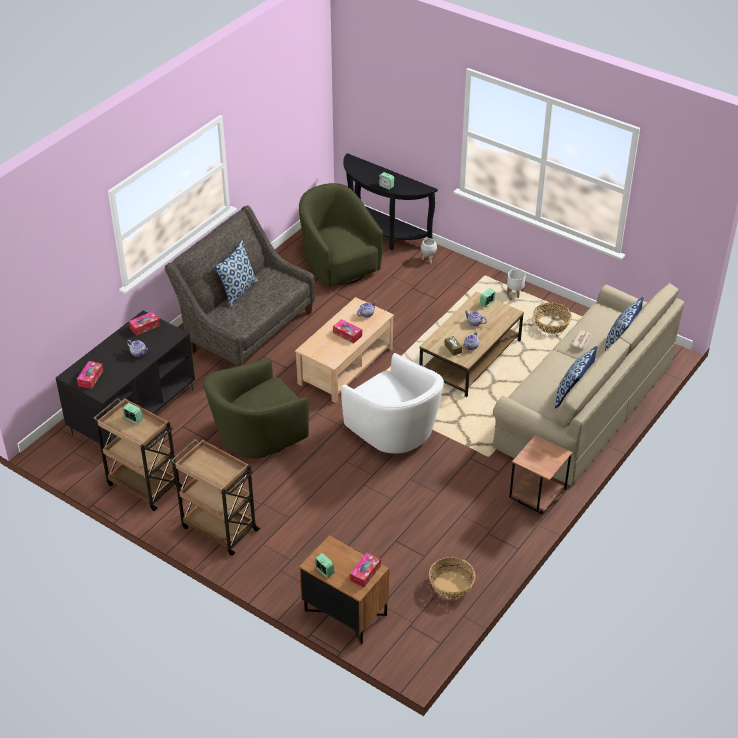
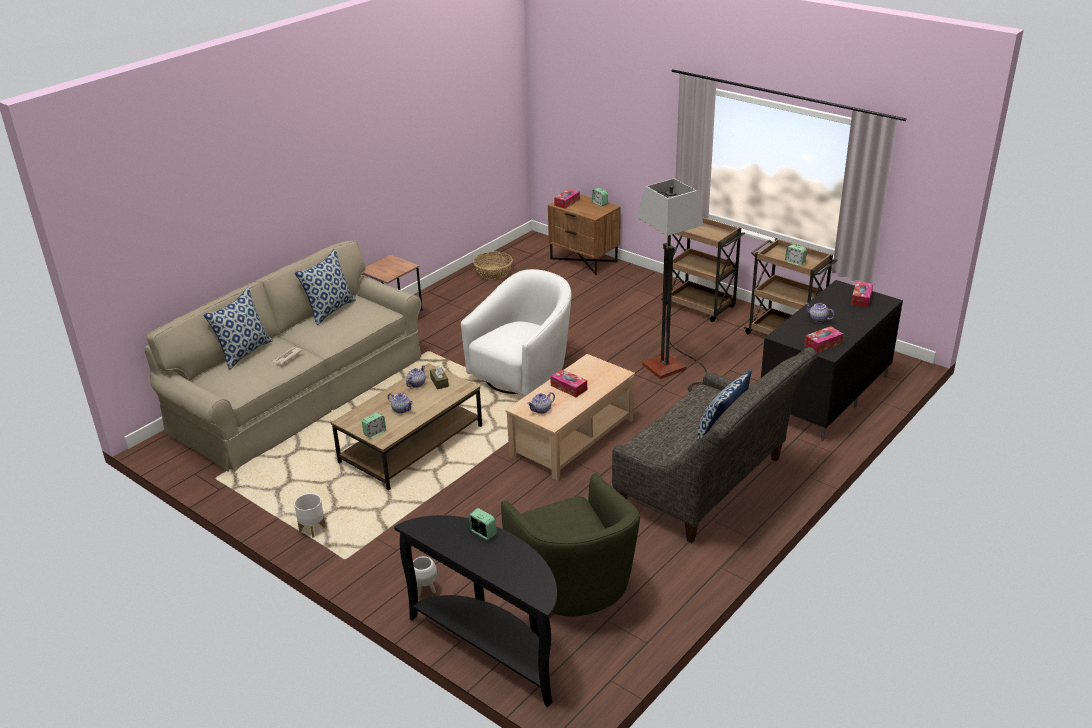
camera: 175 degrees left, 10 degrees down
green armchair [204,358,309,458] -> floor lamp [637,178,707,392]
white armchair [341,353,444,454] -> white armchair turned 75 degrees clockwise [461,269,571,396]
basket [533,302,572,334] -> none

